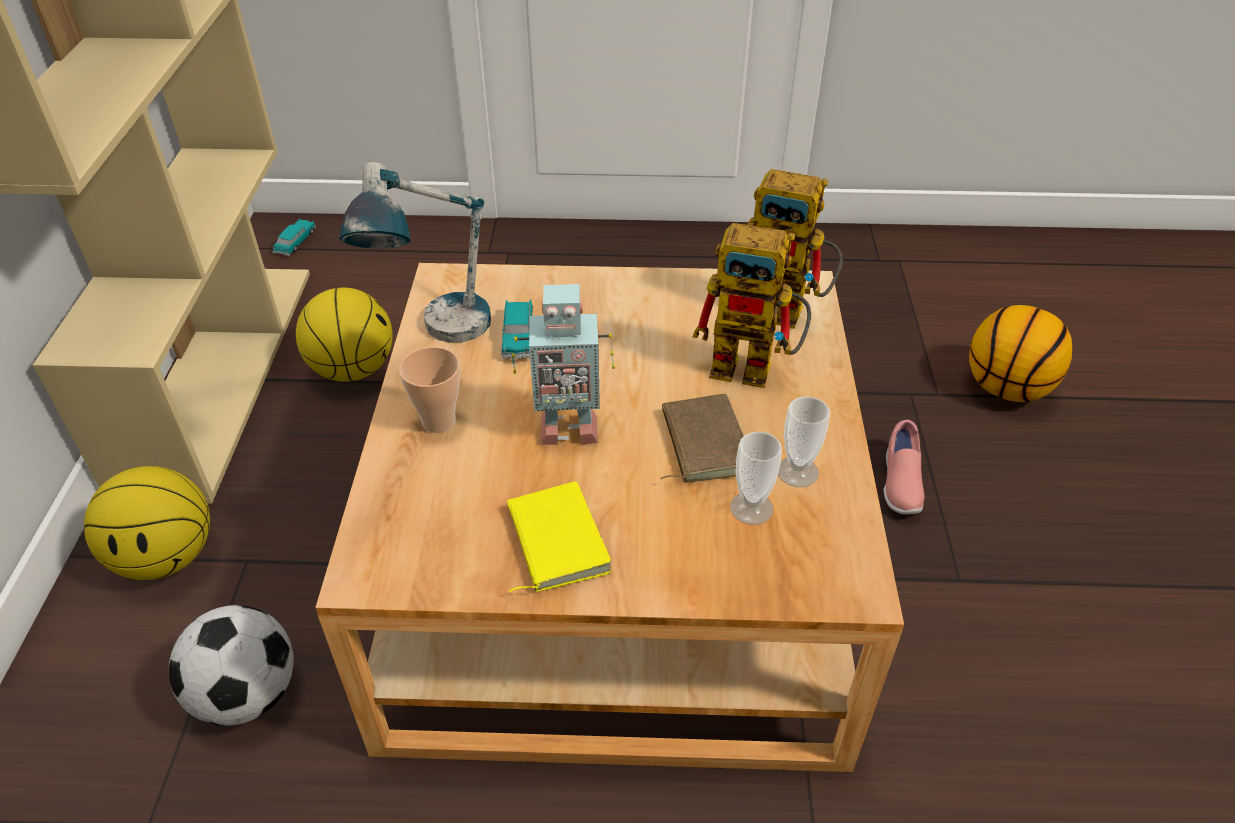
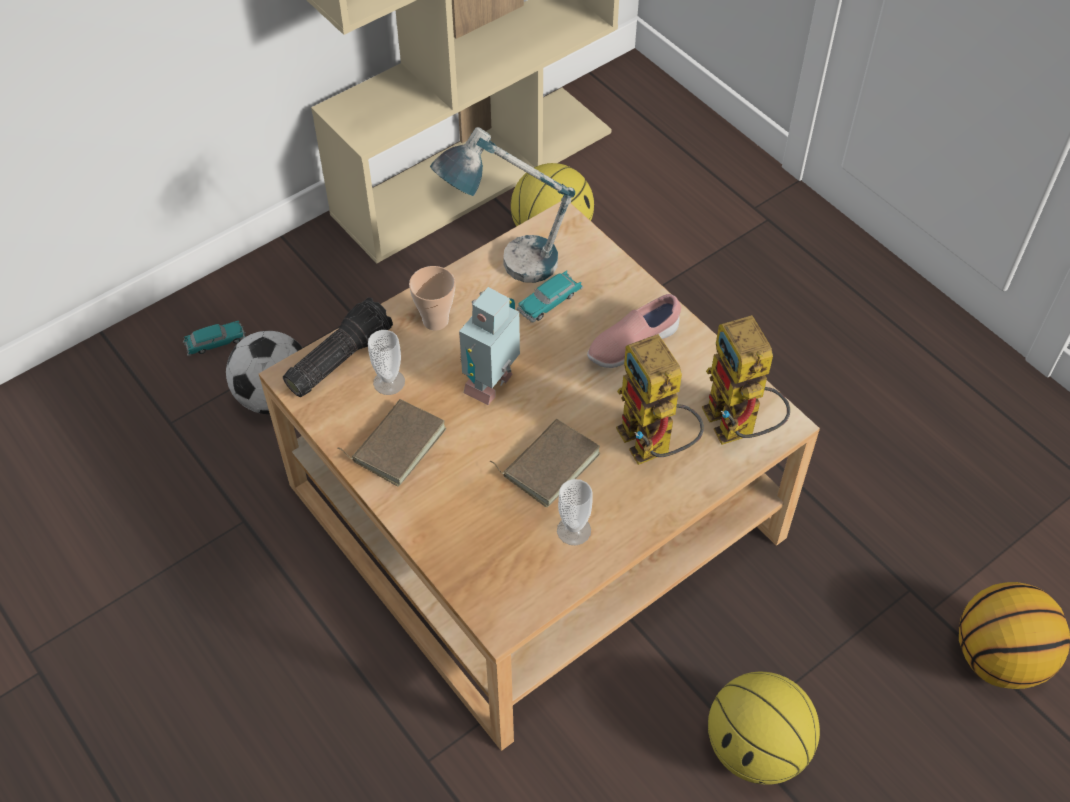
camera: 50 degrees right, 10 degrees up
basketball [84,466,210,580] -> basketball moved to [708,672,820,785]
toy car [272,219,316,256] -> toy car moved to [183,321,246,356]
yellow book [507,481,611,592] -> brown book [337,399,446,487]
toy robot [512,284,615,445] -> toy robot turned 75 degrees clockwise [459,287,520,405]
cup [730,432,782,525] -> cup moved to [368,330,405,395]
pink shoe [884,420,925,515] -> pink shoe moved to [587,294,681,368]
none -> flashlight [283,297,393,397]

